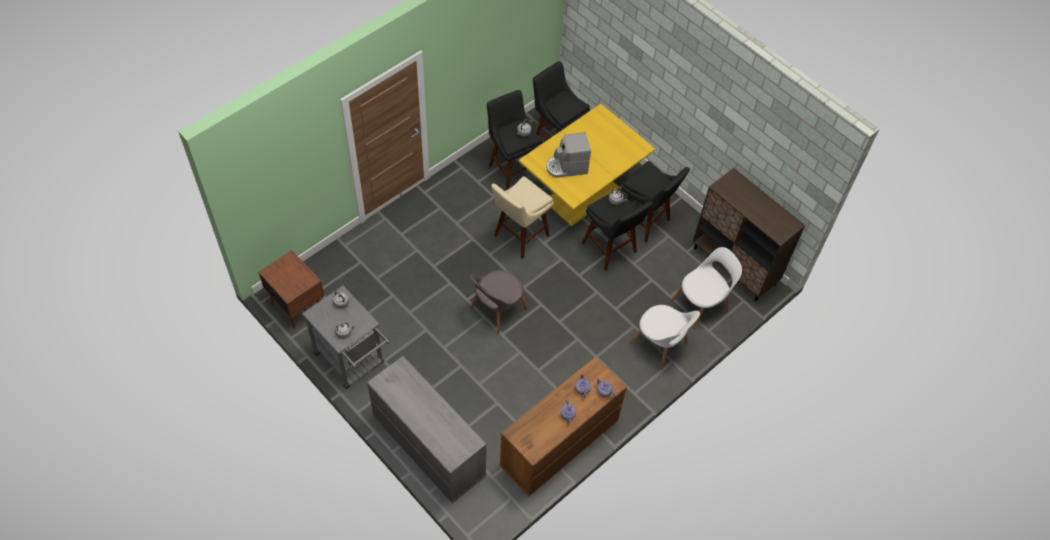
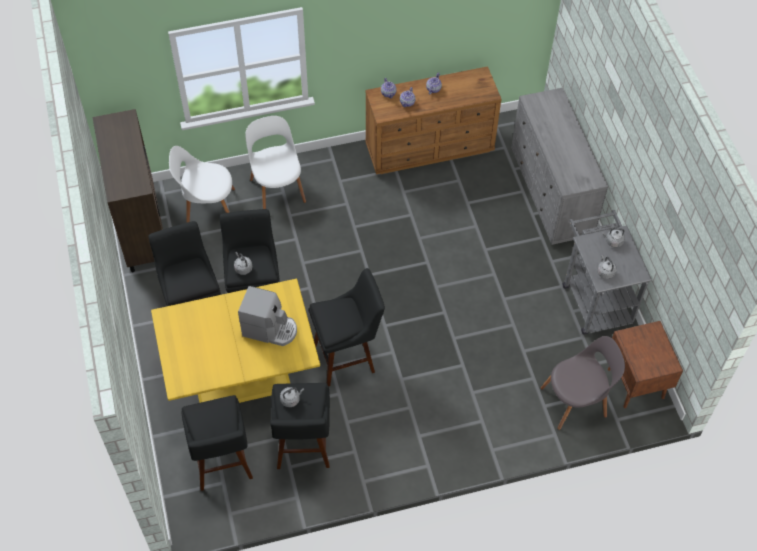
camera: 150 degrees left, 0 degrees up
grey chair [470,270,528,334] -> grey chair moved to [541,336,625,430]
beige stool [491,176,554,259] -> black stool [309,268,385,386]

